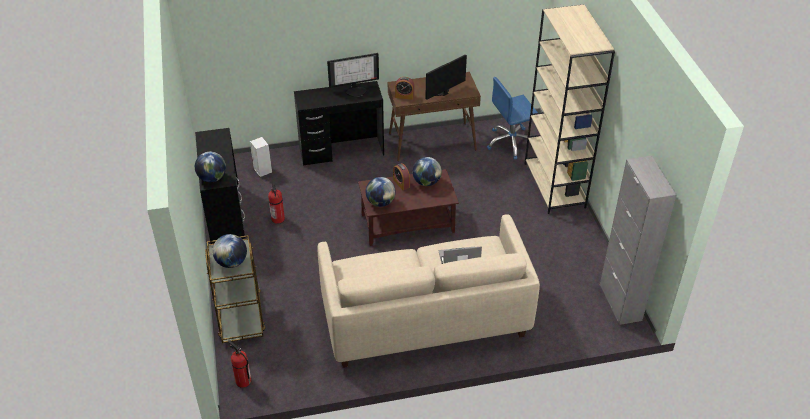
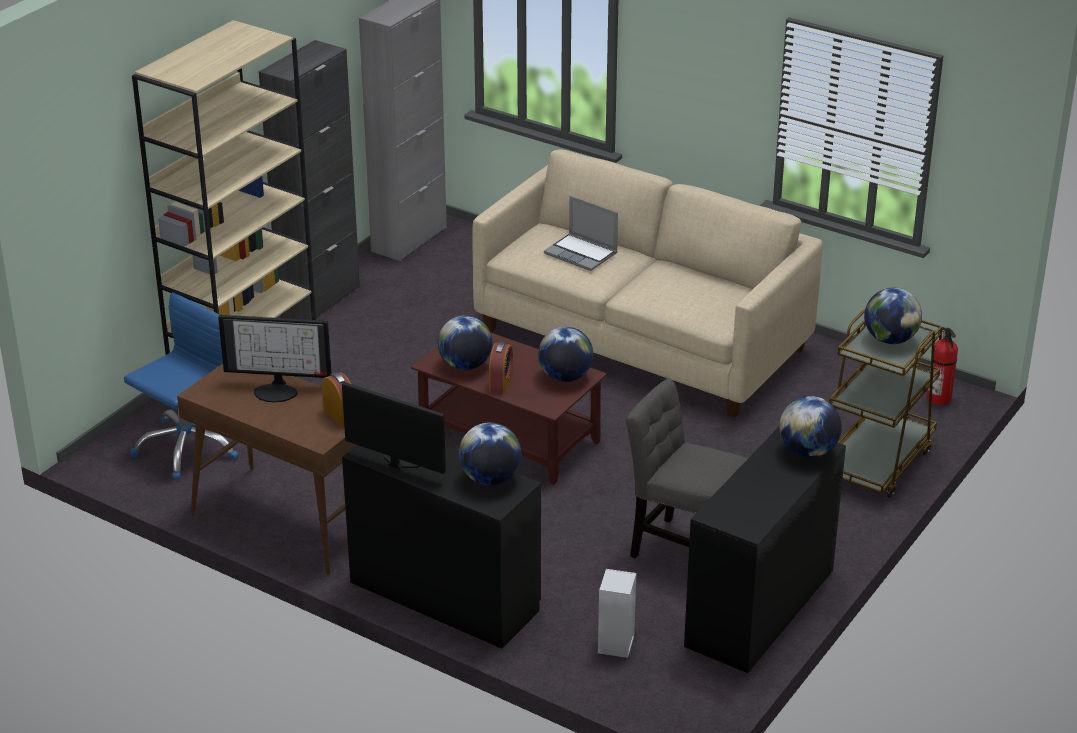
camera: 135 degrees left, 10 degrees down
fire extinguisher [268,183,285,224] -> grey chair [625,378,748,559]
blue office chair [487,77,538,160] -> blue office chair turned 75 degrees counterclockwise [124,292,238,479]
none -> black cabinet [259,40,360,320]
none -> globe [459,422,522,485]

